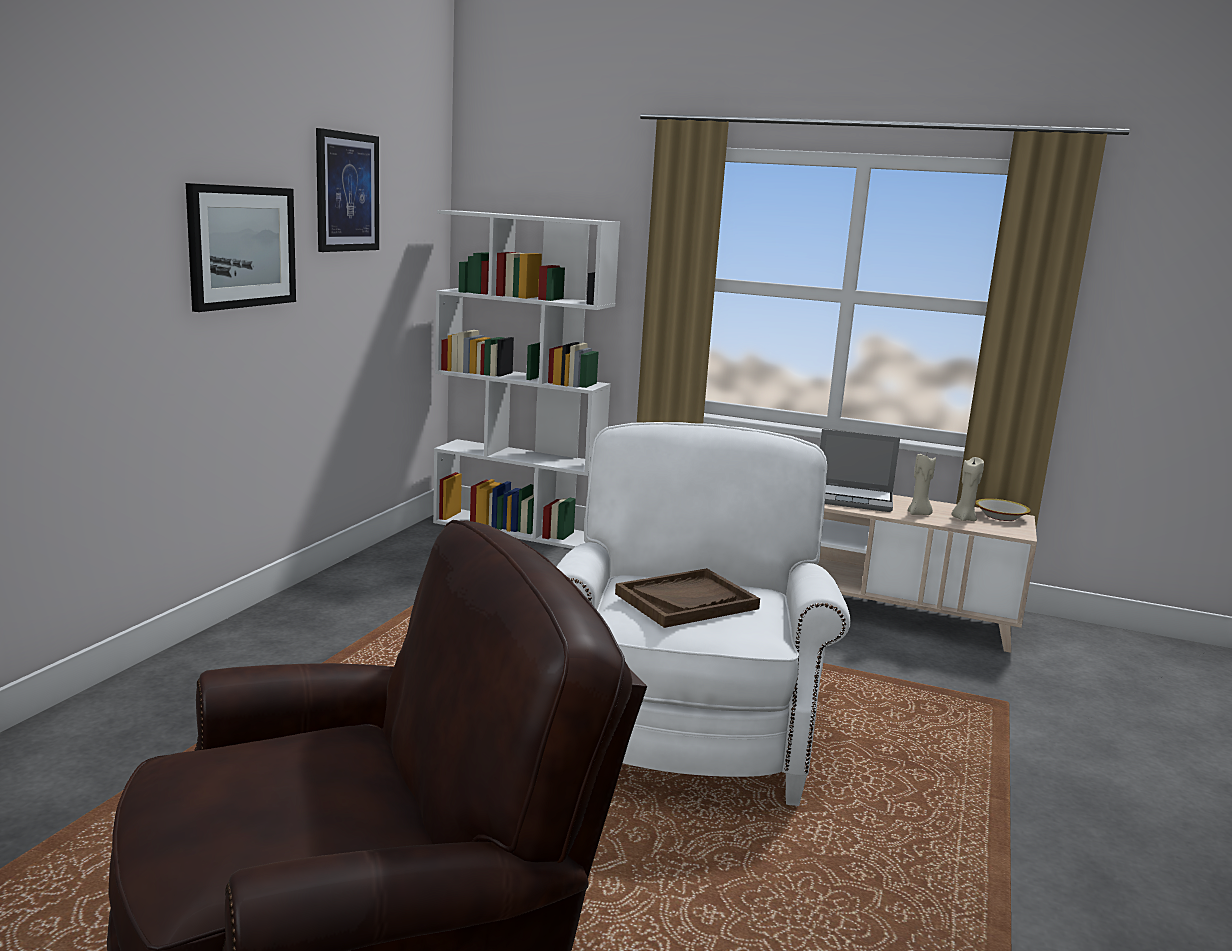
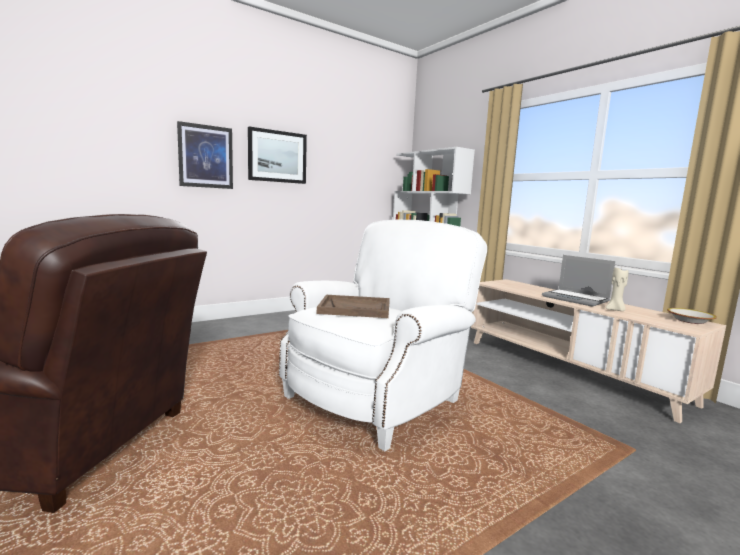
camera: 35 degrees right, 5 degrees down
picture [316,128,379,252] -> picture moved to [177,121,233,189]
beige candle [952,457,984,521] -> none

